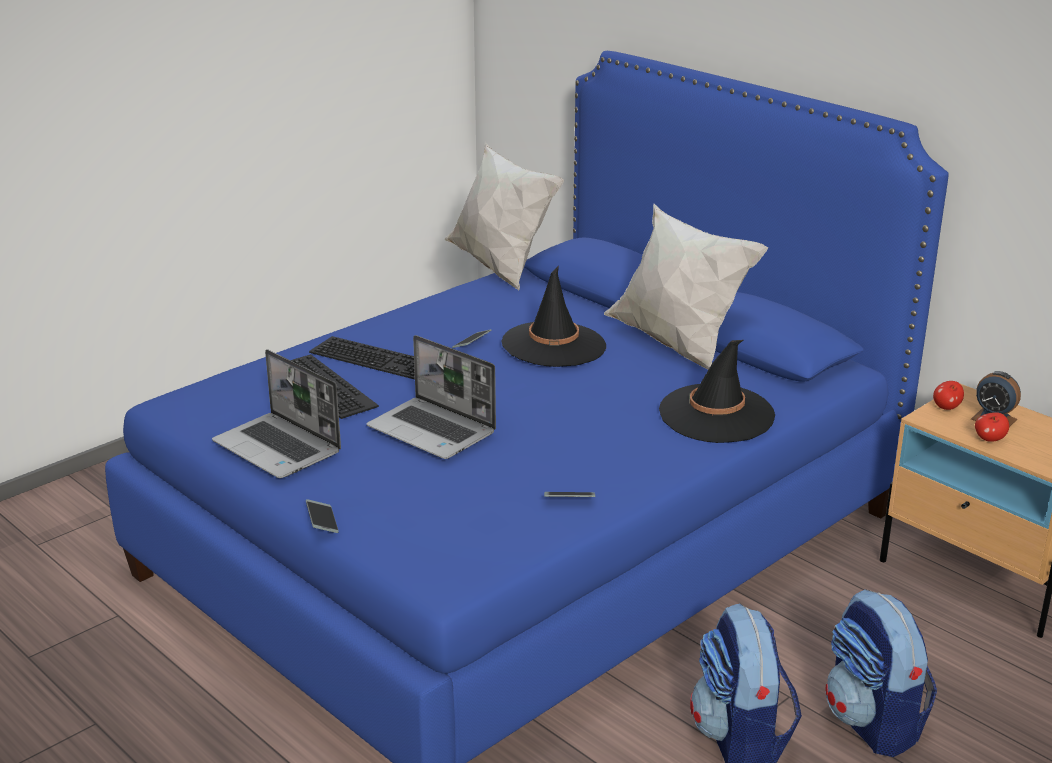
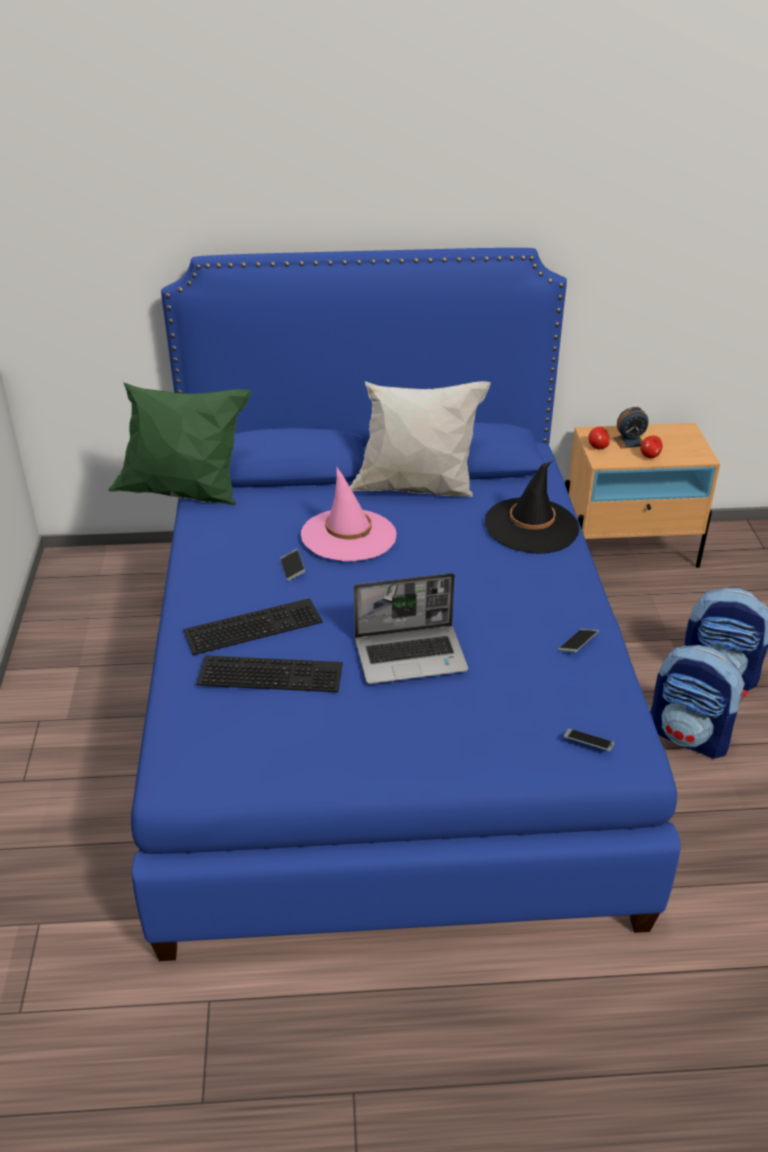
camera: 50 degrees left, 10 degrees up
laptop [212,349,341,478] -> none
phone [306,499,339,533] -> phone moved to [563,729,615,751]
white pillow [445,141,564,290] -> green pillow [108,382,252,505]
black hat [501,265,606,367] -> pink hat [301,468,396,561]

